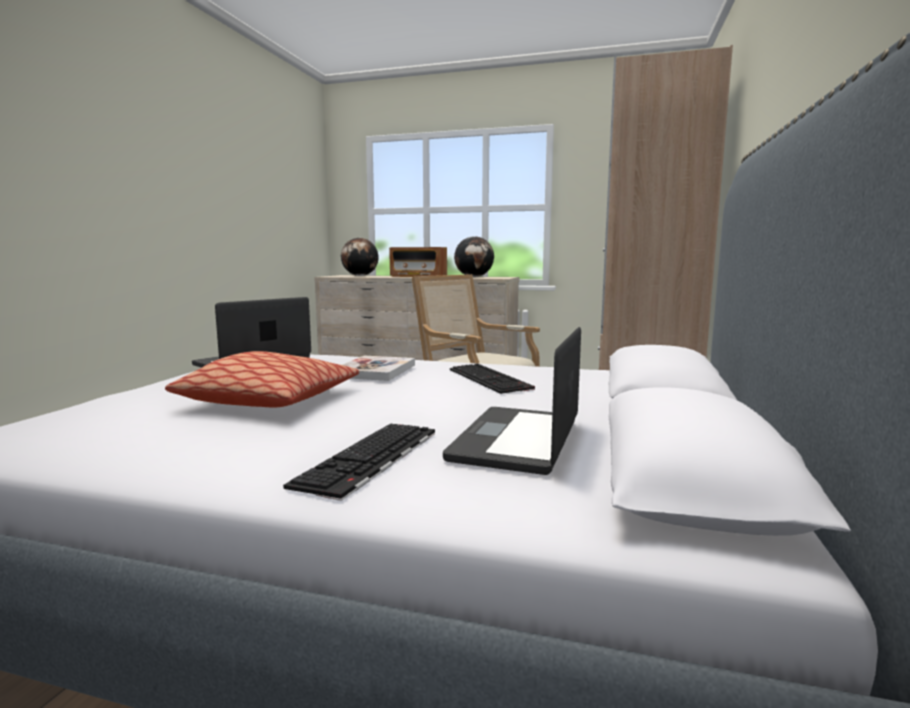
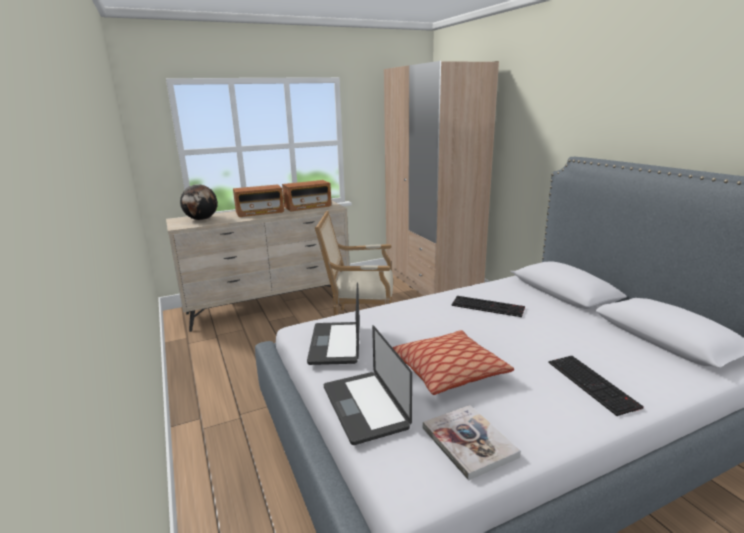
camera: 40 degrees left, 10 degrees up
book [342,356,415,381] -> book moved to [423,405,521,481]
laptop [443,327,581,475] -> laptop moved to [324,325,412,445]
globe [454,236,494,277] -> radio [282,180,332,212]

